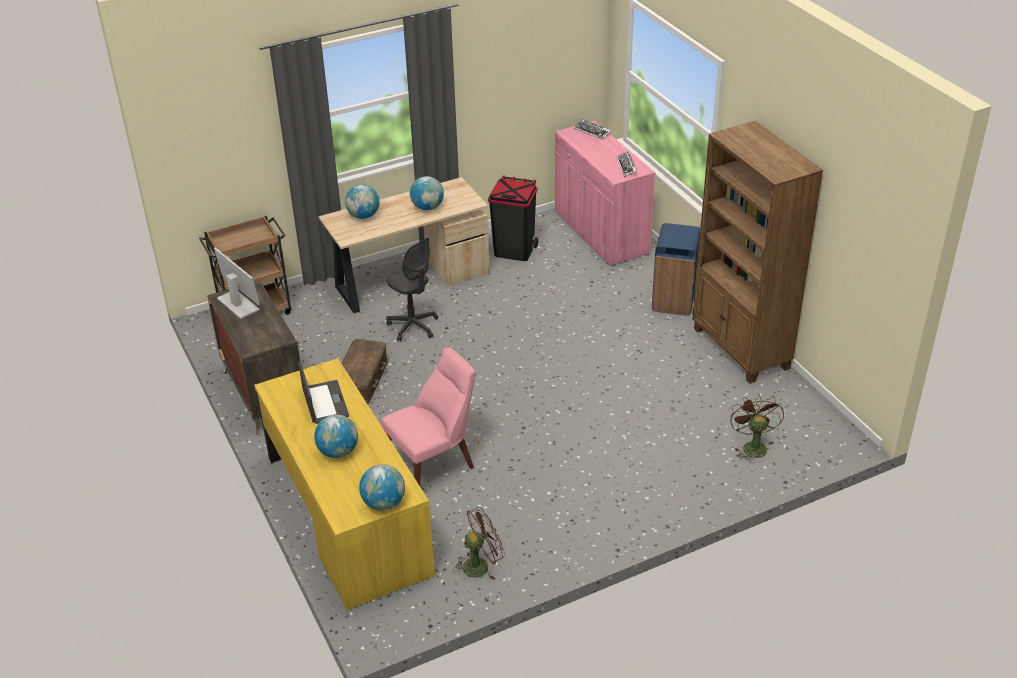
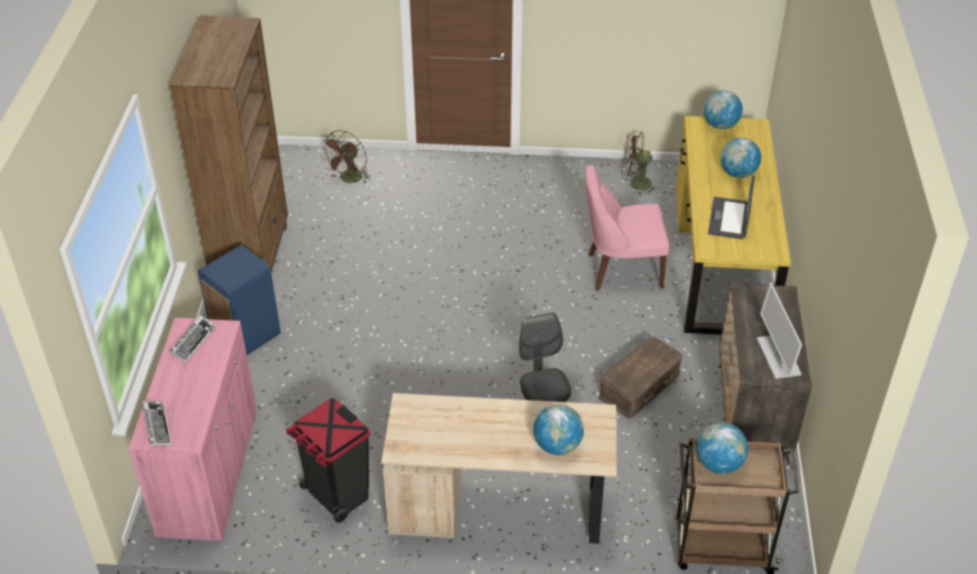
camera: 150 degrees left, 5 degrees up
globe [410,176,444,210] -> globe moved to [696,422,748,474]

